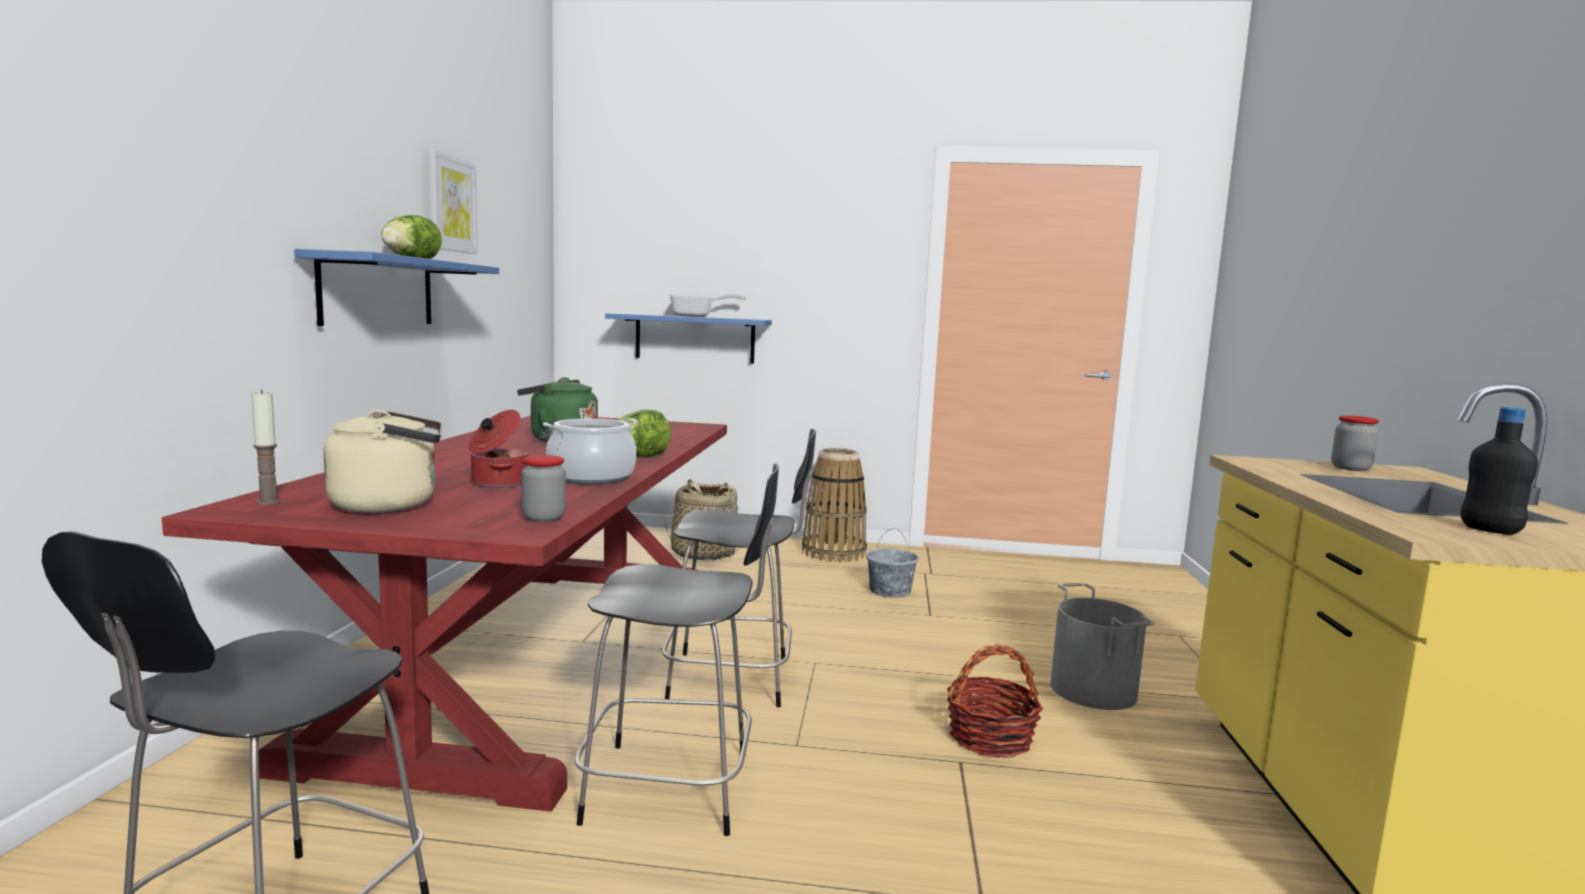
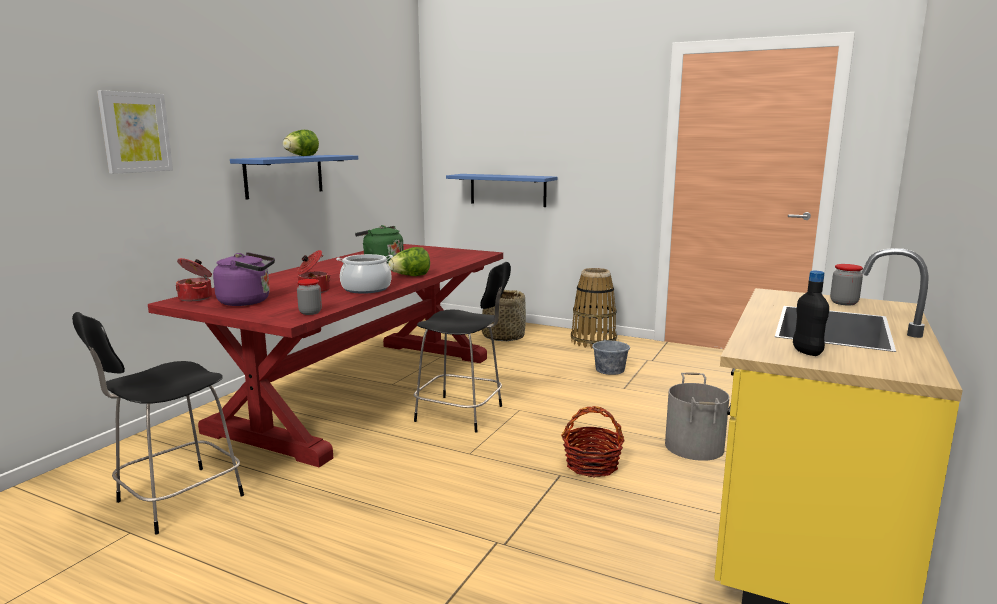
camera: 20 degrees right, 5 degrees up
candle [251,390,280,505] -> cooking pot [175,258,212,301]
beige kettle [323,410,442,513] -> purple kettle [213,252,275,306]
picture [428,150,478,254] -> picture moved to [97,90,173,174]
black chair [575,463,779,836] -> none
frying pan [670,293,746,317] -> none

